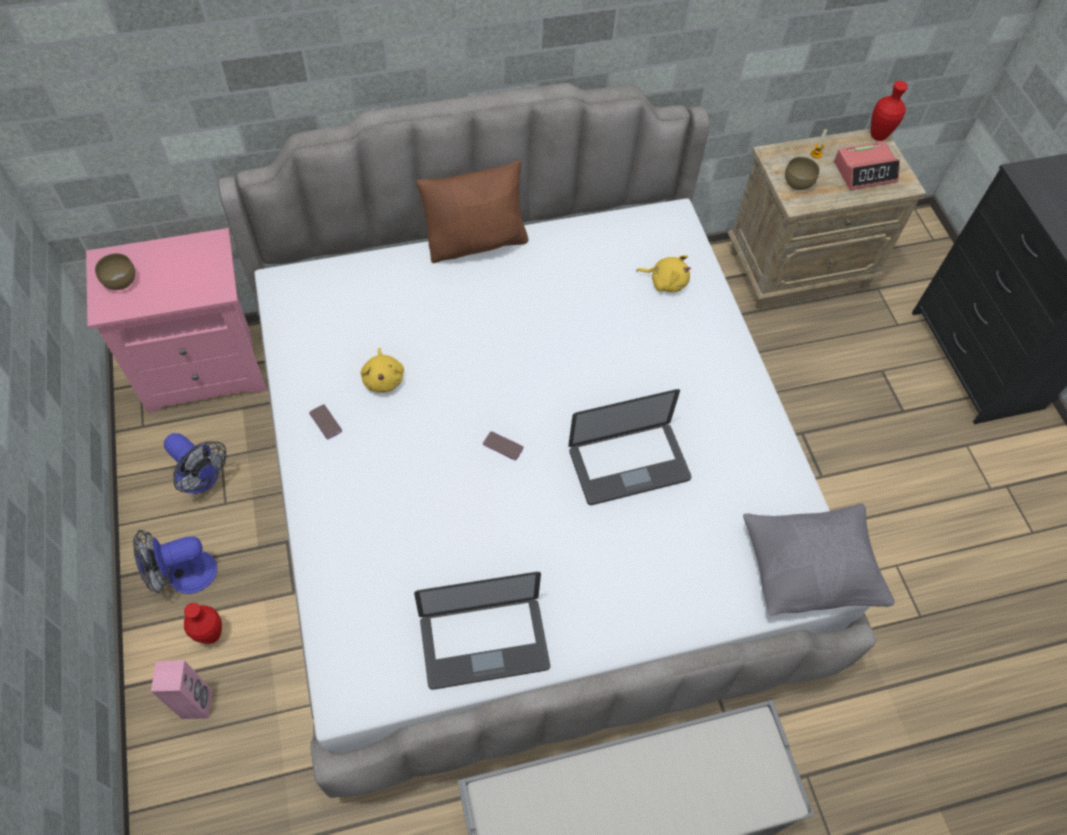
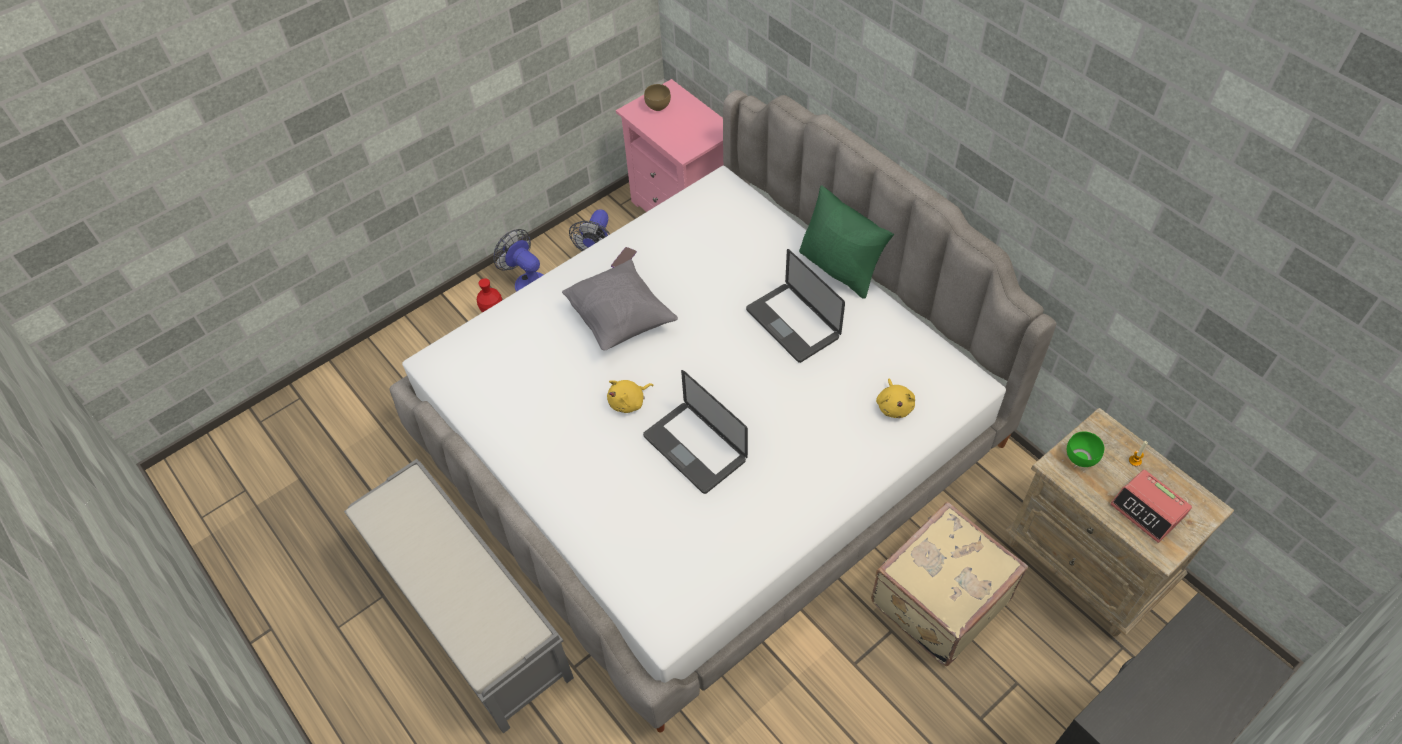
camera: 70 degrees right, 5 degrees down
pink speaker [151,660,212,719] -> none
yellow plush toy [361,348,404,393] -> yellow plush toy moved to [607,380,653,413]
laptop [414,572,550,690] -> laptop moved to [746,249,845,363]
brown pillow [416,160,529,263] -> green pillow [799,185,894,299]
phone [483,431,524,460] -> none
grey pillow [743,503,895,616] -> grey pillow moved to [562,259,678,350]
brown bowl [785,157,819,190] -> green bowl [1067,431,1104,467]
red vase [871,81,908,141] -> none
none -> beige suitcase [871,502,1028,666]

